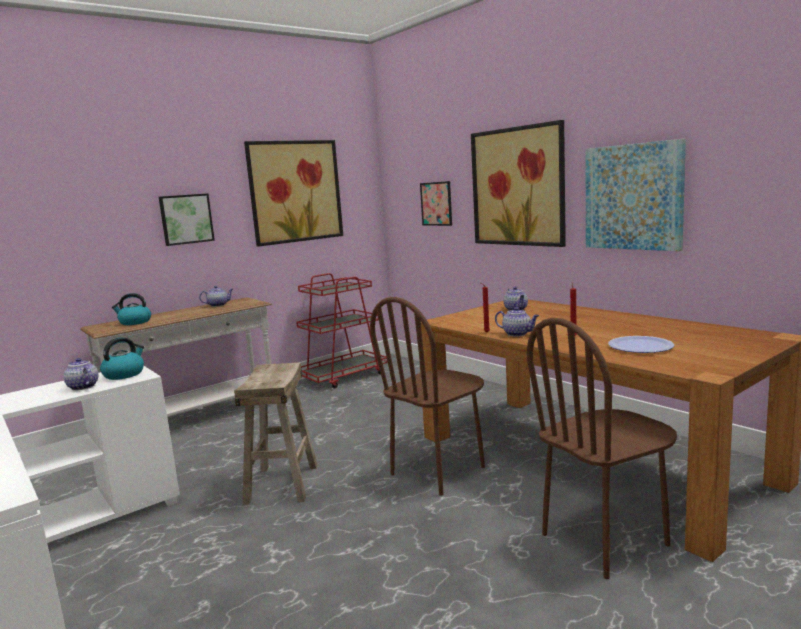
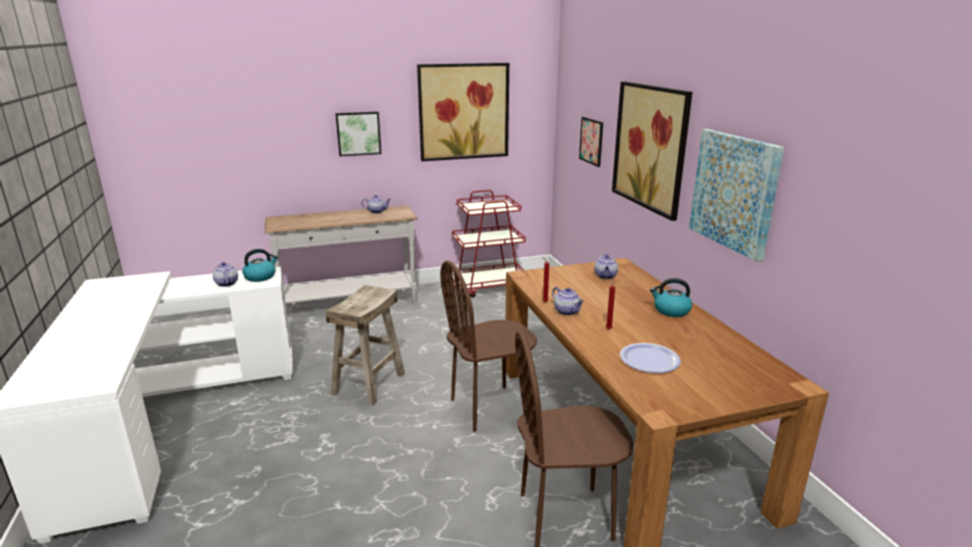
camera: 20 degrees right, 10 degrees up
kettle [112,293,151,325] -> kettle moved to [650,278,692,317]

